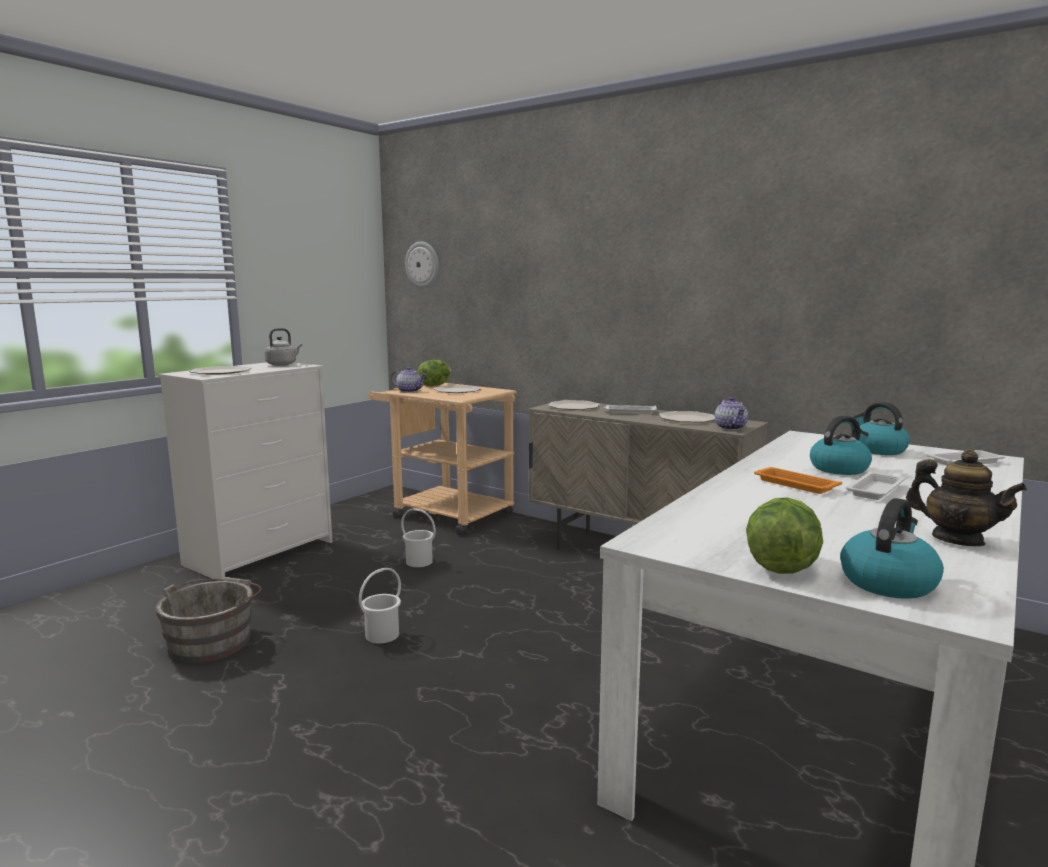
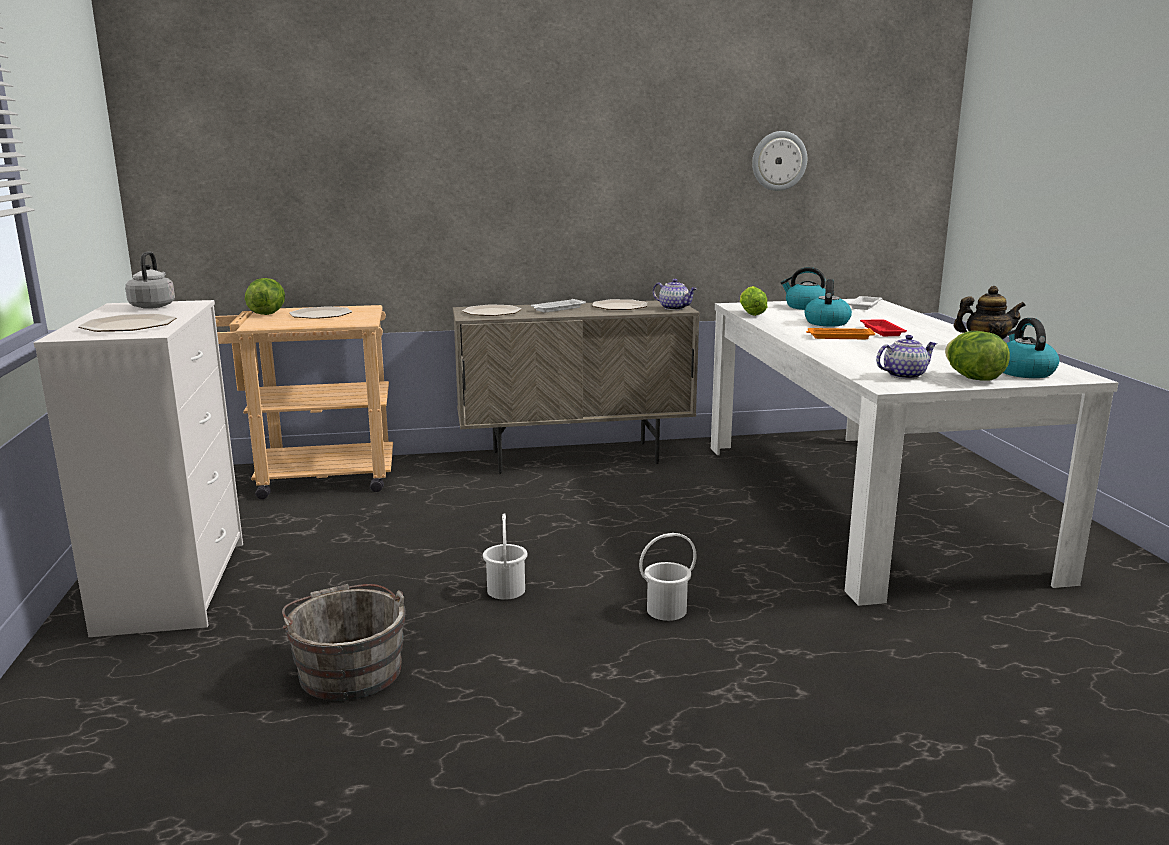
camera: 45 degrees left, 5 degrees up
teapot [391,367,427,393] -> teapot moved to [876,335,937,379]
white bucket [401,508,436,567] -> white bucket moved to [639,533,697,621]
wall clock [405,242,439,288] -> wall clock moved to [752,131,807,191]
white tray [846,472,905,500] -> red tray [860,319,907,336]
none -> lettuce [740,286,767,316]

